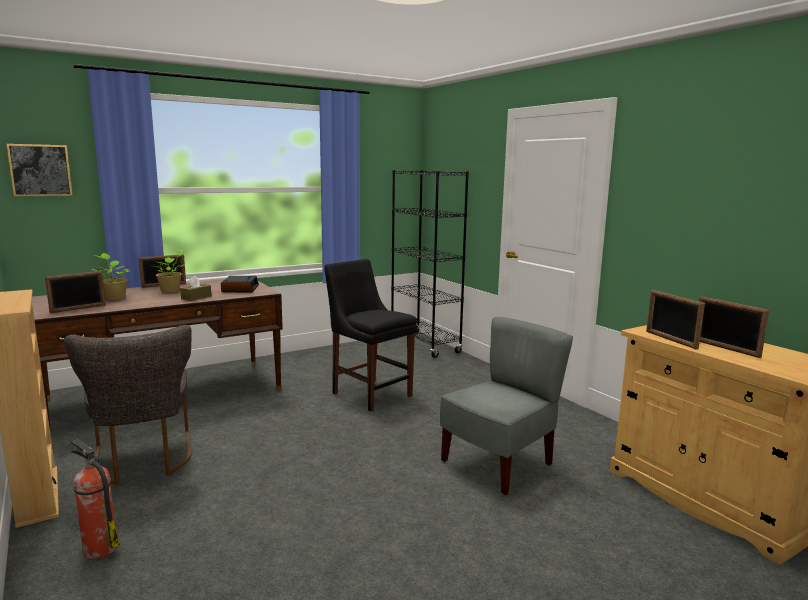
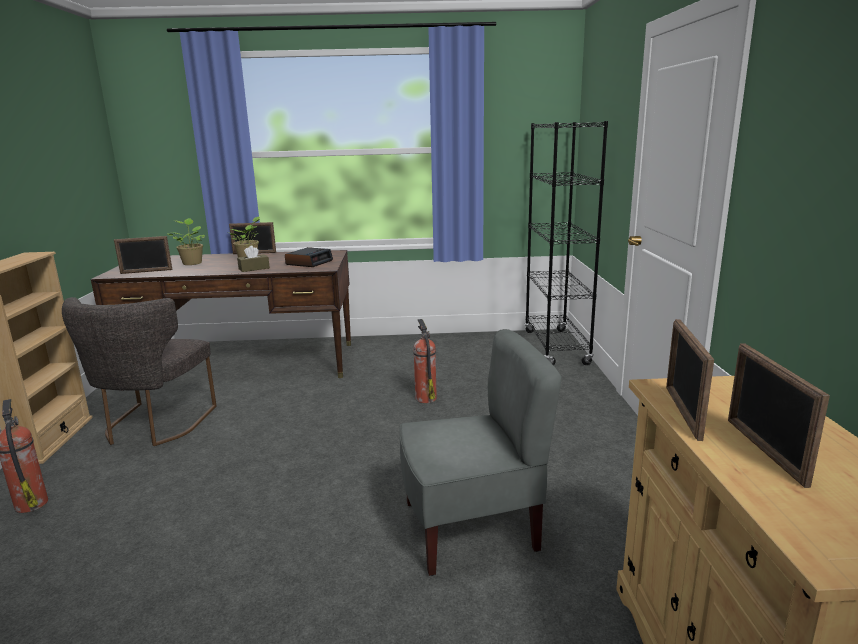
camera: 30 degrees right, 5 degrees up
picture [6,144,73,197] -> none
black chair [324,259,417,411] -> fire extinguisher [413,319,437,403]

